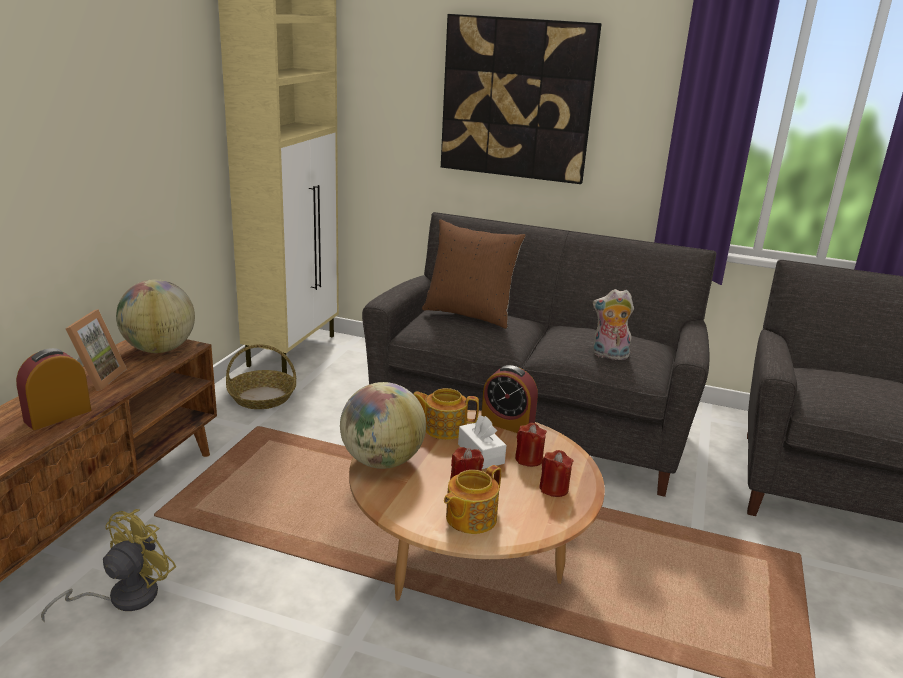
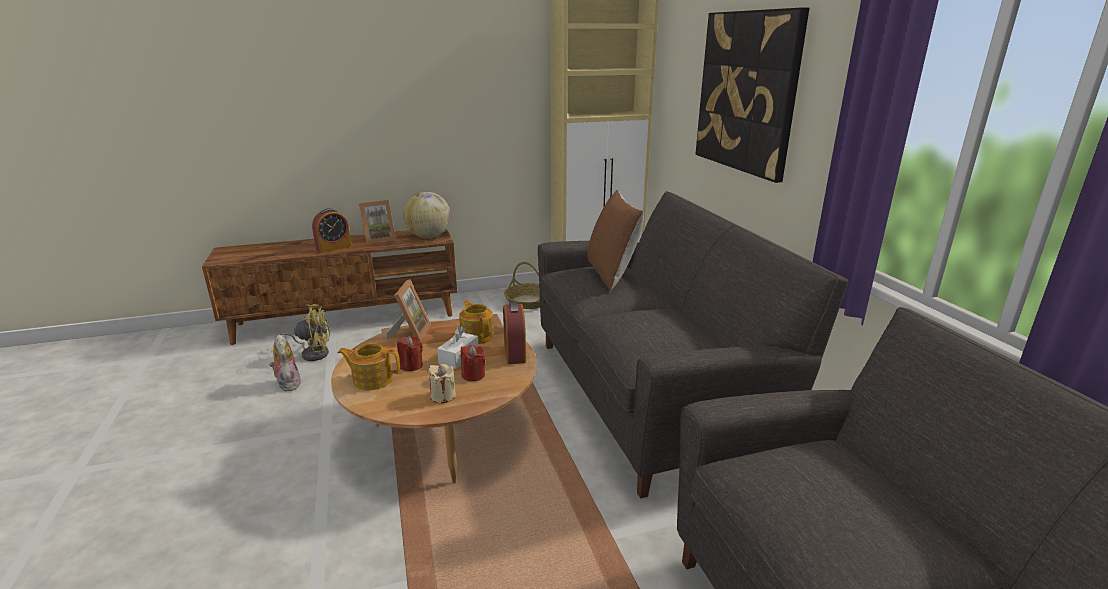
camera: 55 degrees right, 0 degrees up
alarm clock [16,348,91,430] -> alarm clock turned 135 degrees clockwise [312,208,352,253]
globe [340,382,426,469] -> picture frame [385,279,431,341]
red candle [539,450,573,497] -> beige candle [429,364,456,403]
plush toy [593,289,634,360] -> plush toy moved to [270,334,301,391]

